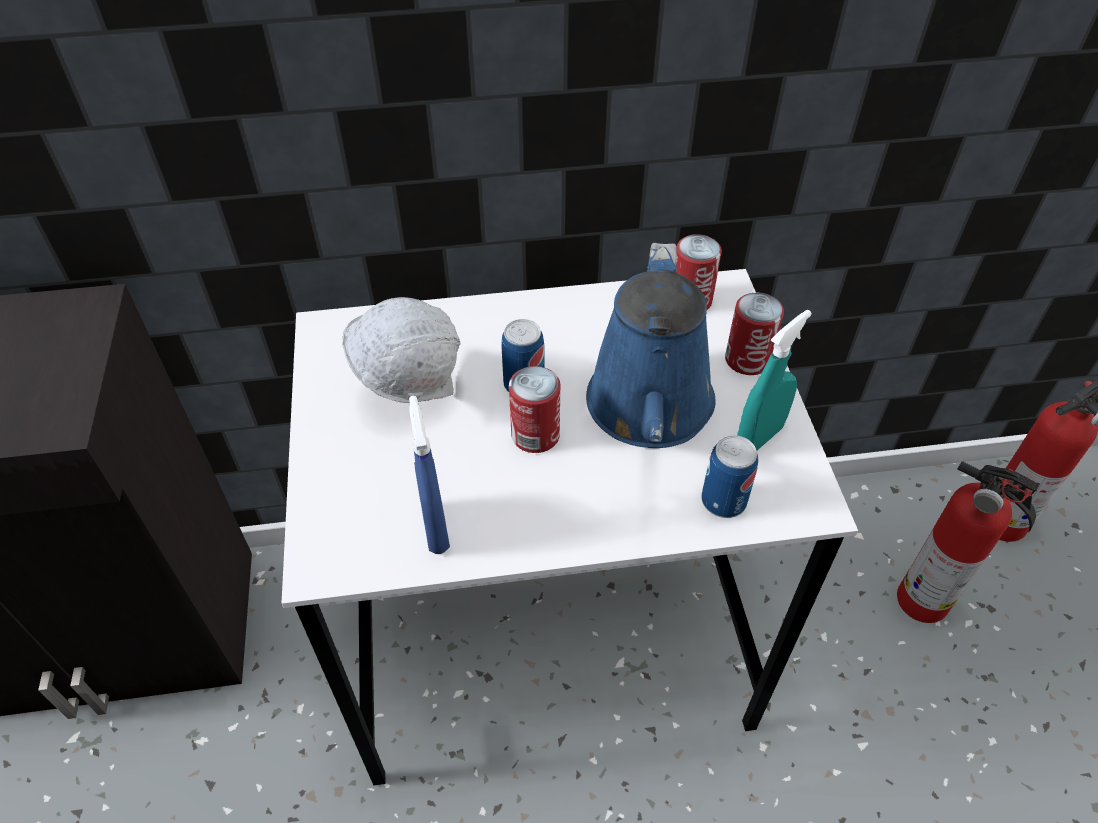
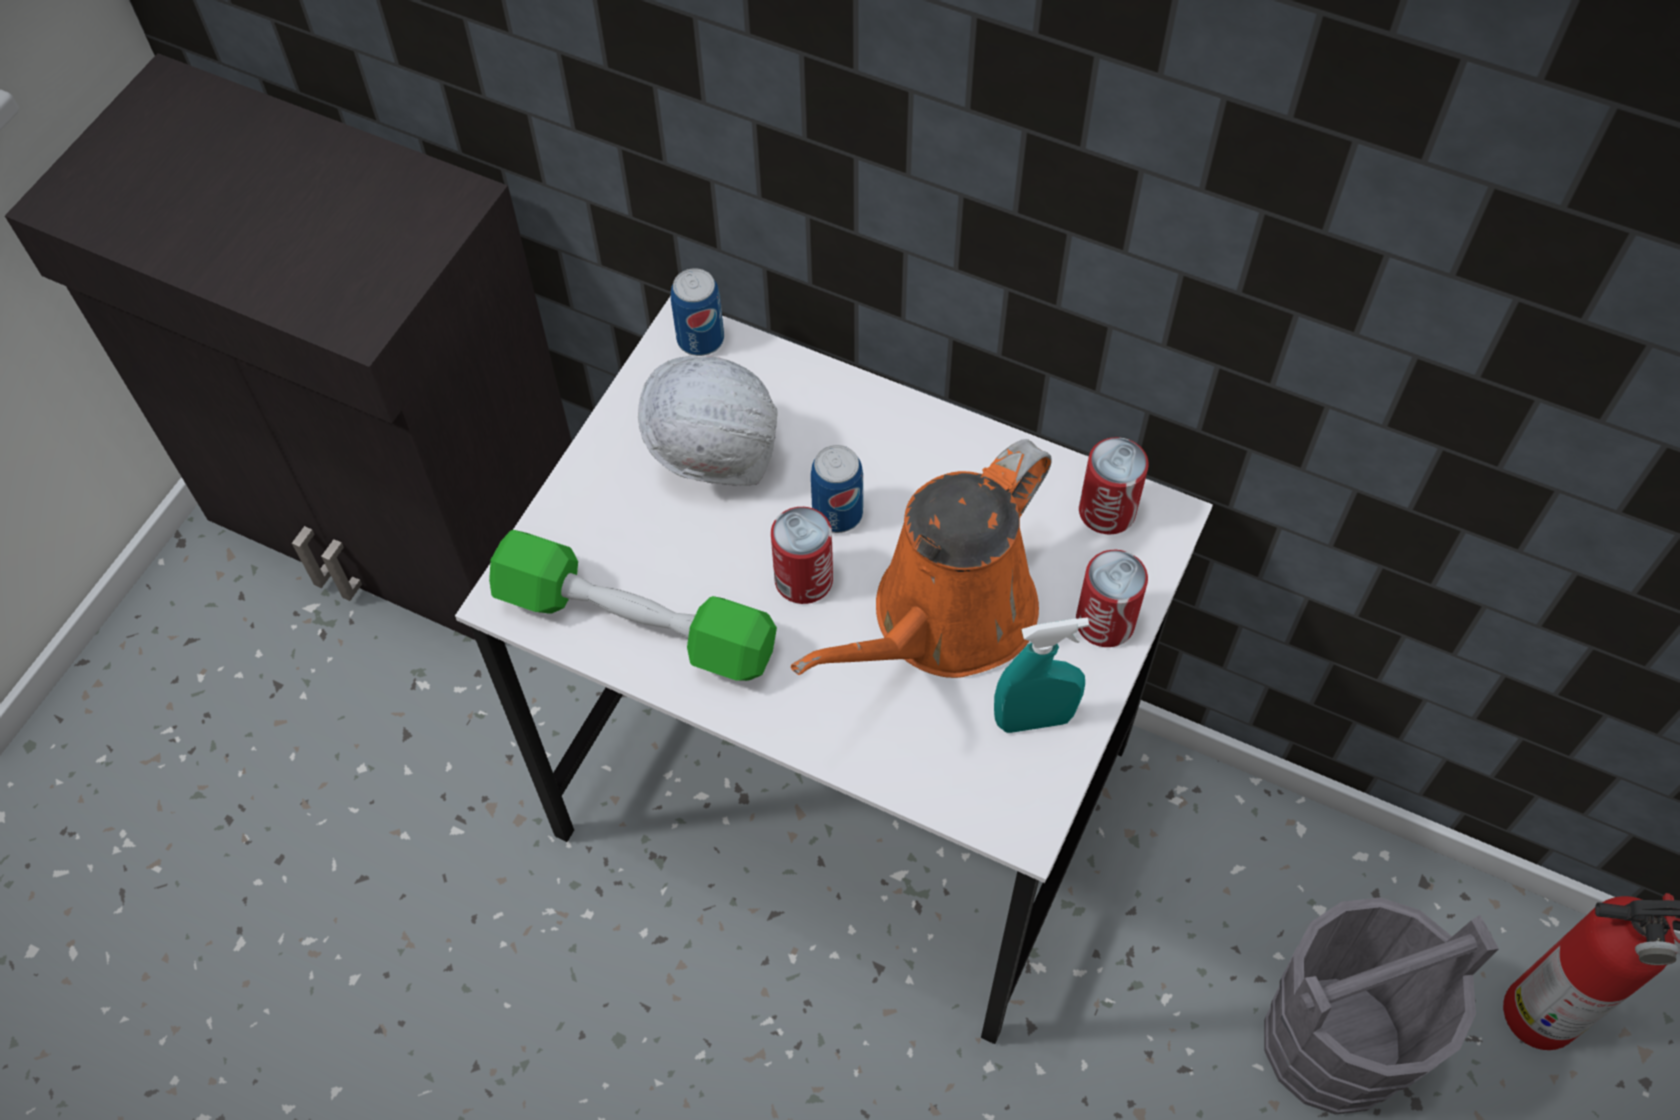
camera: 35 degrees right, 10 degrees up
blue spray bottle [409,396,450,554] -> green dumbbell [489,530,777,681]
blue watering can [586,243,715,448] -> orange watering can [791,439,1052,678]
can [701,435,758,518] -> can moved to [671,268,724,356]
fire extinguisher [897,461,1040,623] -> grey bucket [1264,897,1499,1115]

